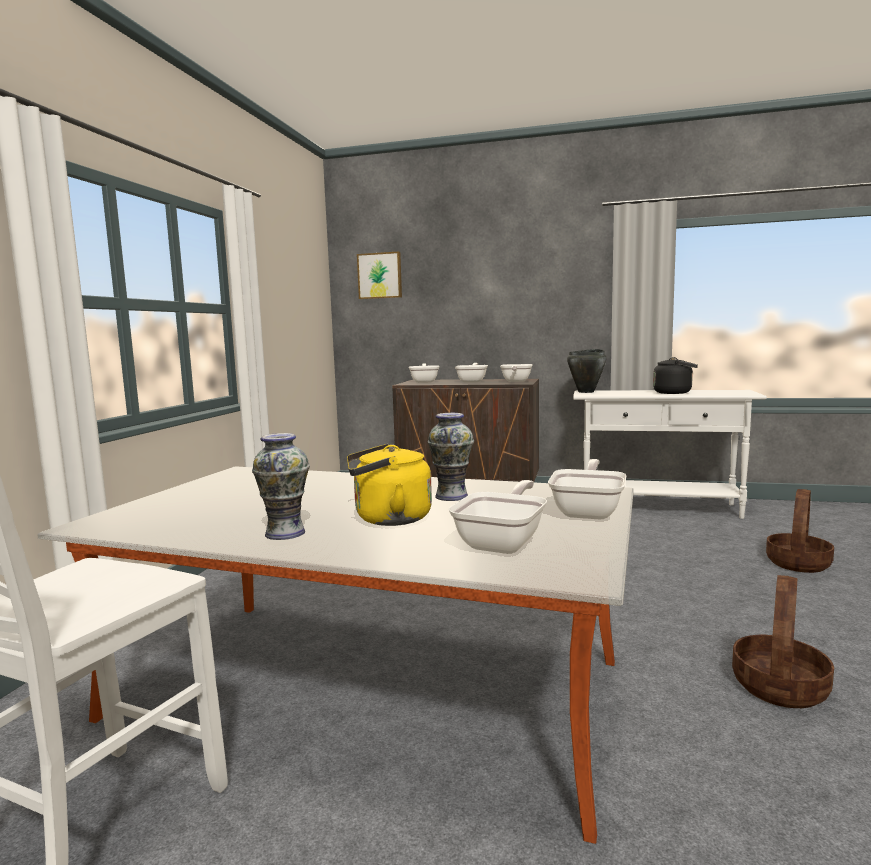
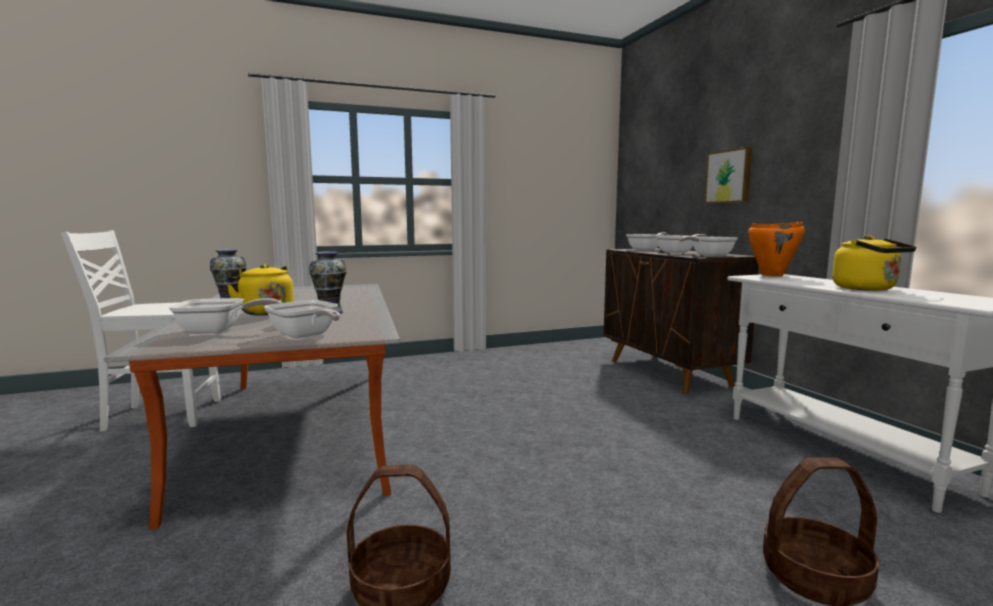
camera: 55 degrees right, 0 degrees up
picture [357,251,402,299] -> picture moved to [705,147,752,203]
frying pan [548,459,627,520] -> frying pan turned 60 degrees clockwise [264,300,340,338]
black cooking pot [567,349,606,393] -> orange cooking pot [748,222,805,276]
black kettle [653,357,698,394] -> yellow kettle [832,235,916,291]

